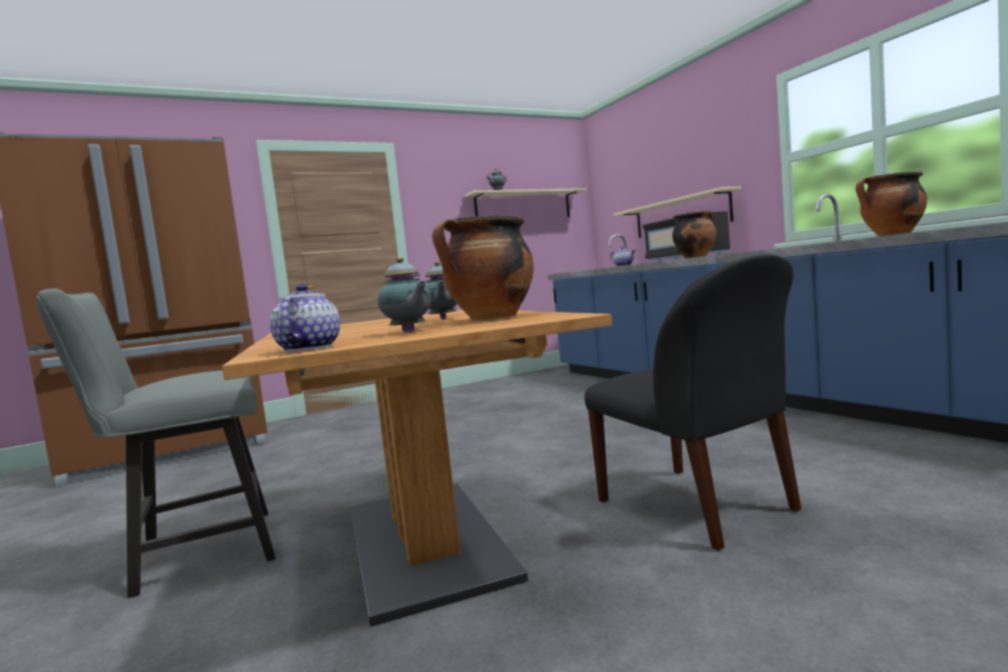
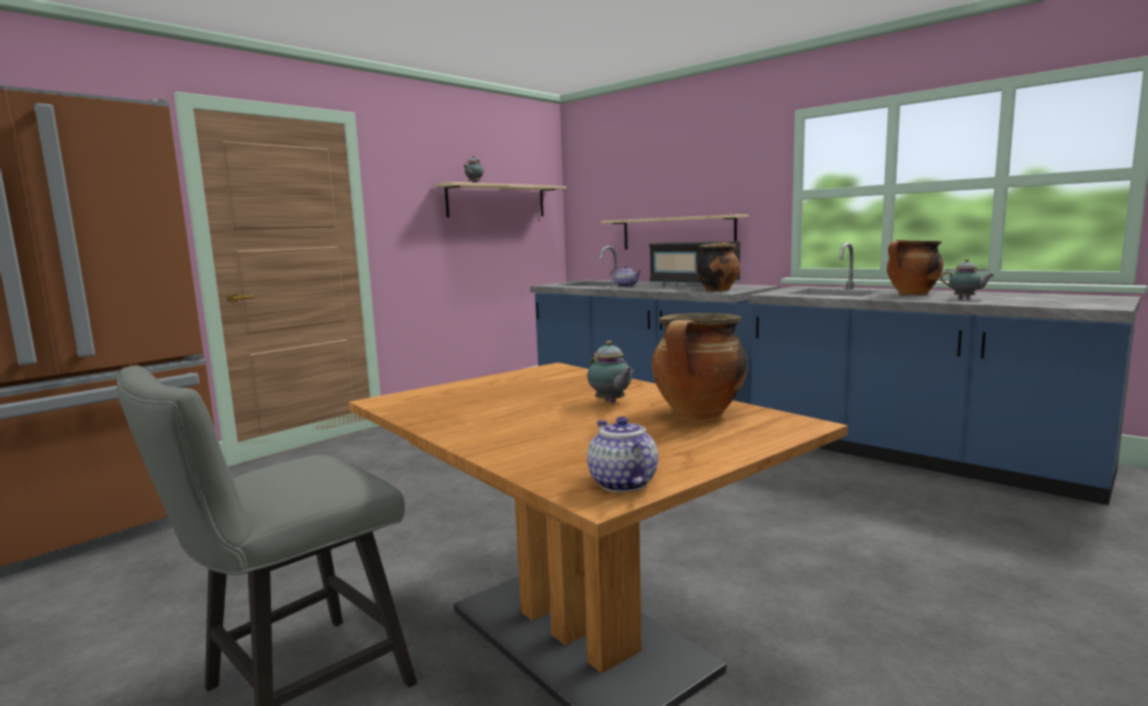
camera: 20 degrees left, 5 degrees up
teapot [378,257,431,332] -> teapot moved to [940,259,994,299]
black chair [584,255,801,551] -> none

